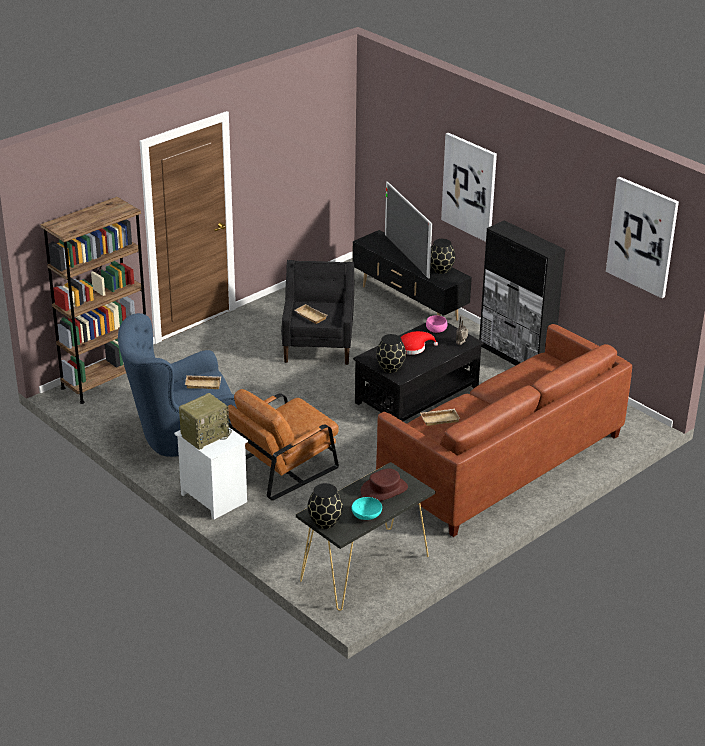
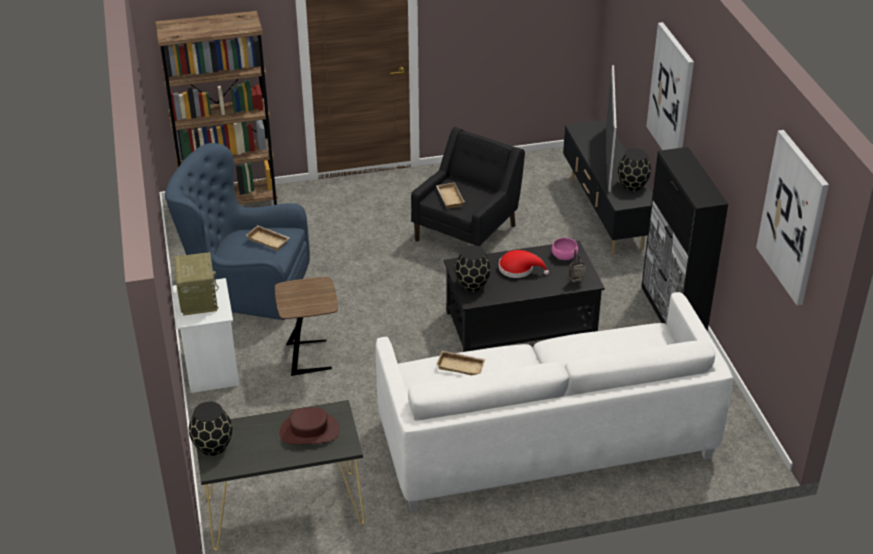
camera: 30 degrees right, 5 degrees up
radio [179,393,232,450] -> radio turned 90 degrees counterclockwise [174,252,219,316]
brown armchair [227,389,339,500] -> brown side table [275,277,338,376]
turquoise bowl [352,497,382,520] -> none
brown sofa [376,324,632,537] -> white sofa [376,292,733,512]

